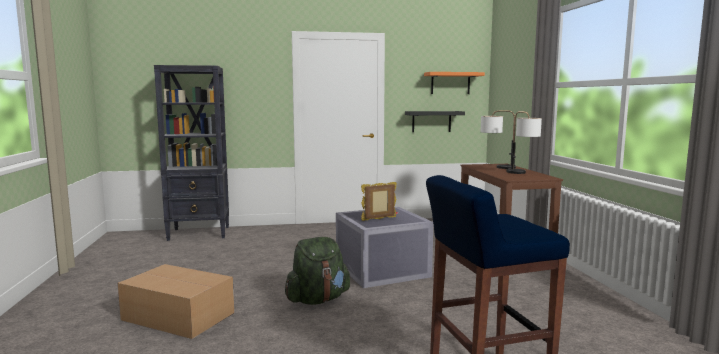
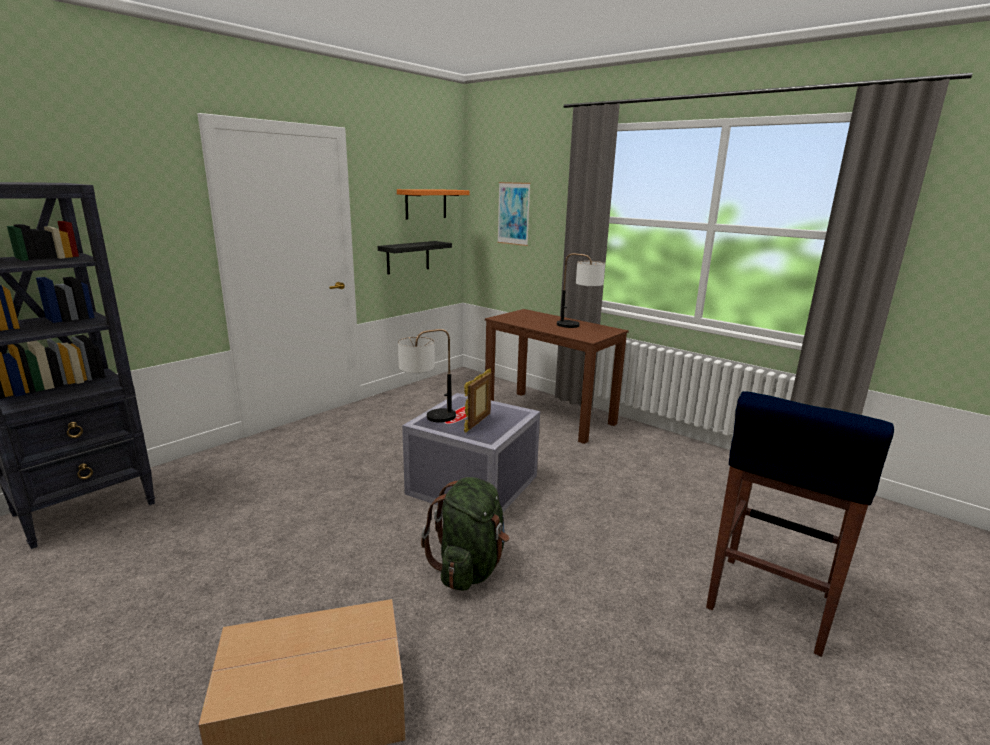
camera: 40 degrees left, 10 degrees up
table lamp [481,110,516,169] -> table lamp moved to [398,329,456,423]
none -> picture [497,182,531,246]

